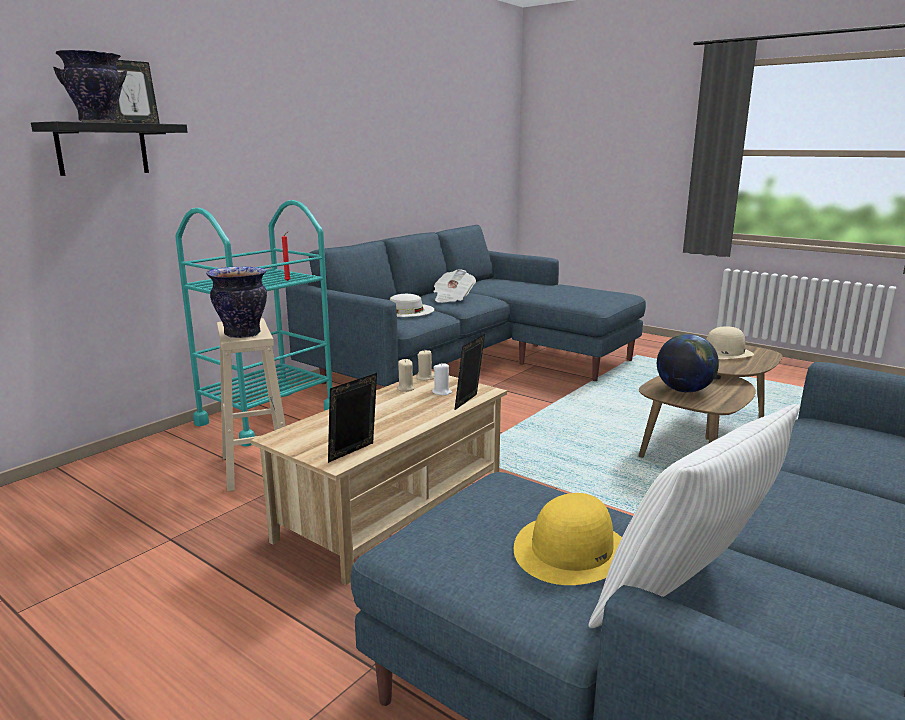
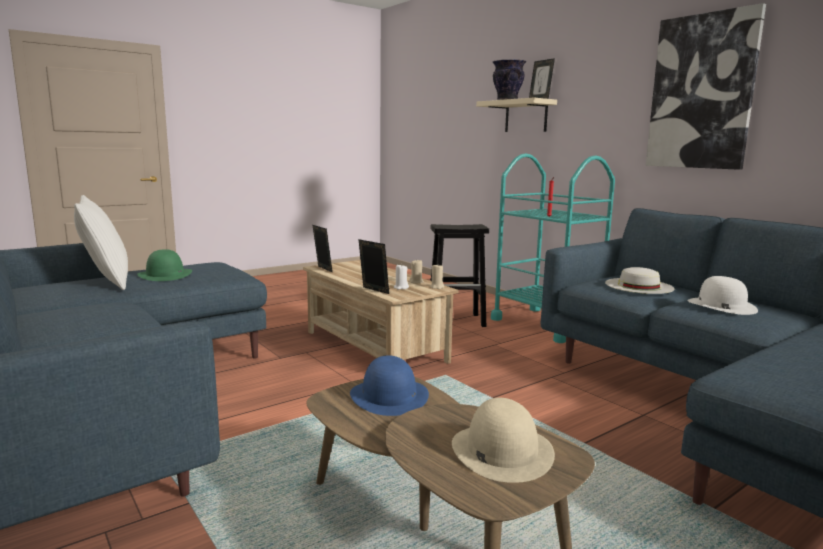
camera: 105 degrees right, 5 degrees down
black shelf [31,121,187,176] -> beige shelf [476,98,557,132]
vase [206,266,267,338] -> none
beige stool [217,318,286,491] -> black stool [430,224,489,327]
newspaper [433,269,476,303] -> white hat [688,276,758,315]
yellow hat [514,493,622,585] -> green hat [137,249,192,281]
globe [657,334,719,393] -> blue hat [350,355,429,416]
none -> picture [646,3,766,170]

